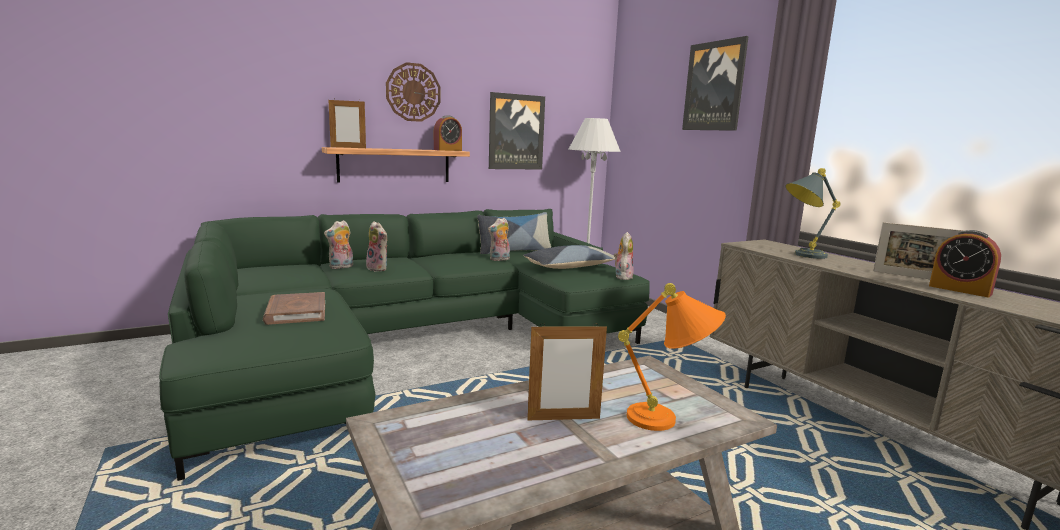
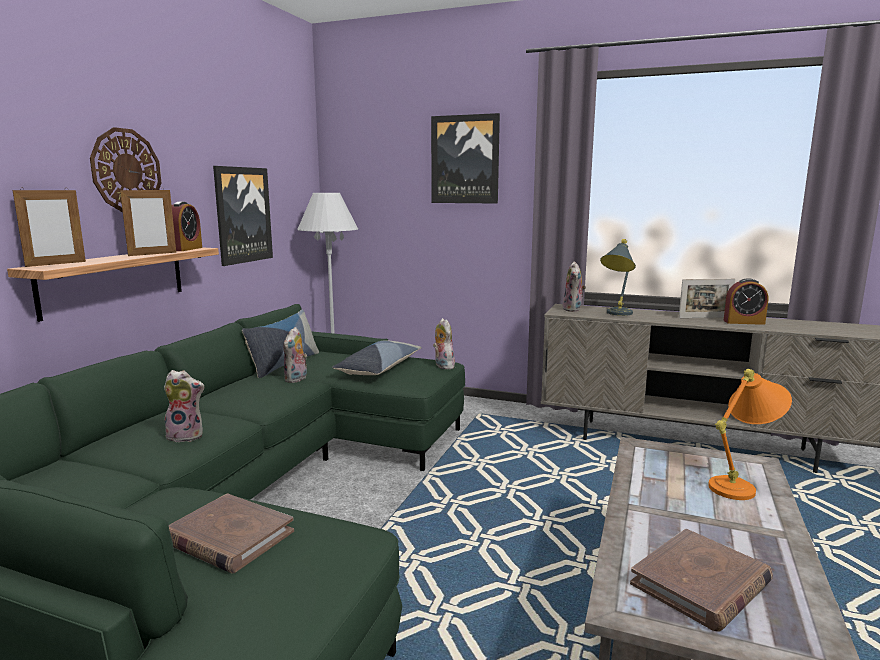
camera: 40 degrees left, 0 degrees up
plush toy [324,220,353,269] -> plush toy moved to [563,261,586,312]
picture frame [527,323,607,420] -> picture frame moved to [120,188,176,256]
none -> brown book [630,529,773,632]

